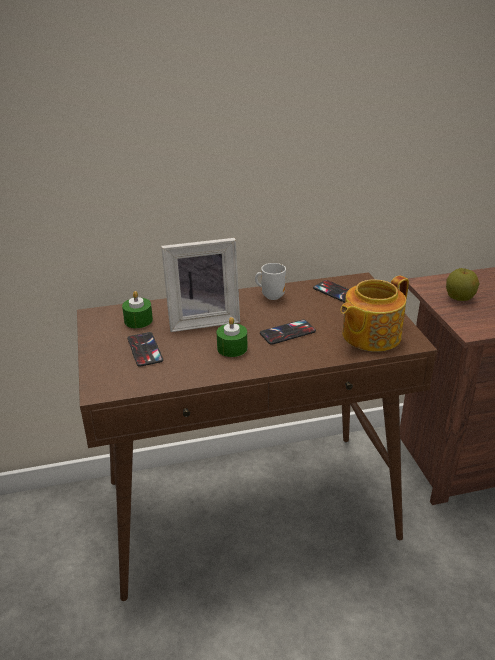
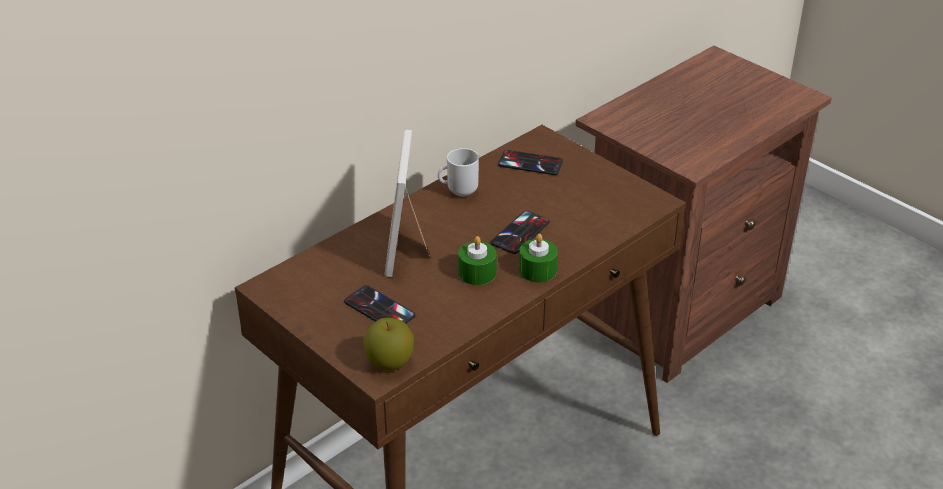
camera: 30 degrees left, 5 degrees up
green candle [122,291,153,328] -> green candle moved to [519,234,558,282]
picture frame [161,238,240,332] -> picture frame turned 135 degrees clockwise [385,129,430,277]
teapot [340,276,409,352] -> none
apple [446,268,480,301] -> apple moved to [363,318,414,370]

